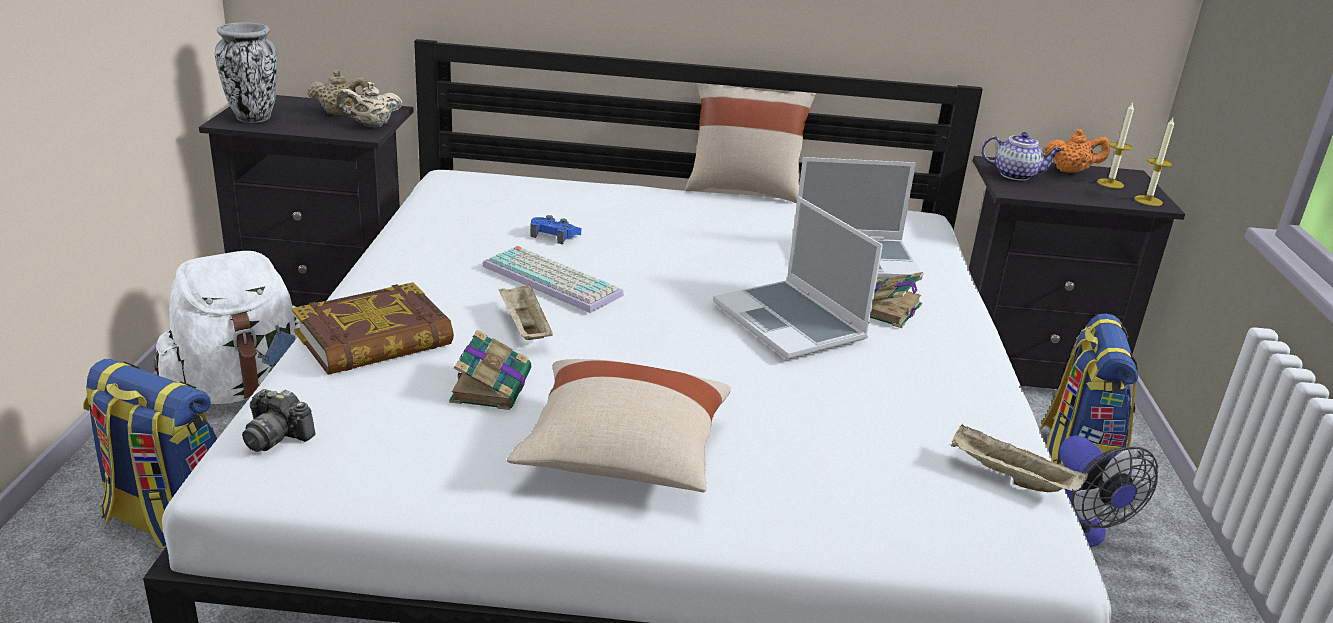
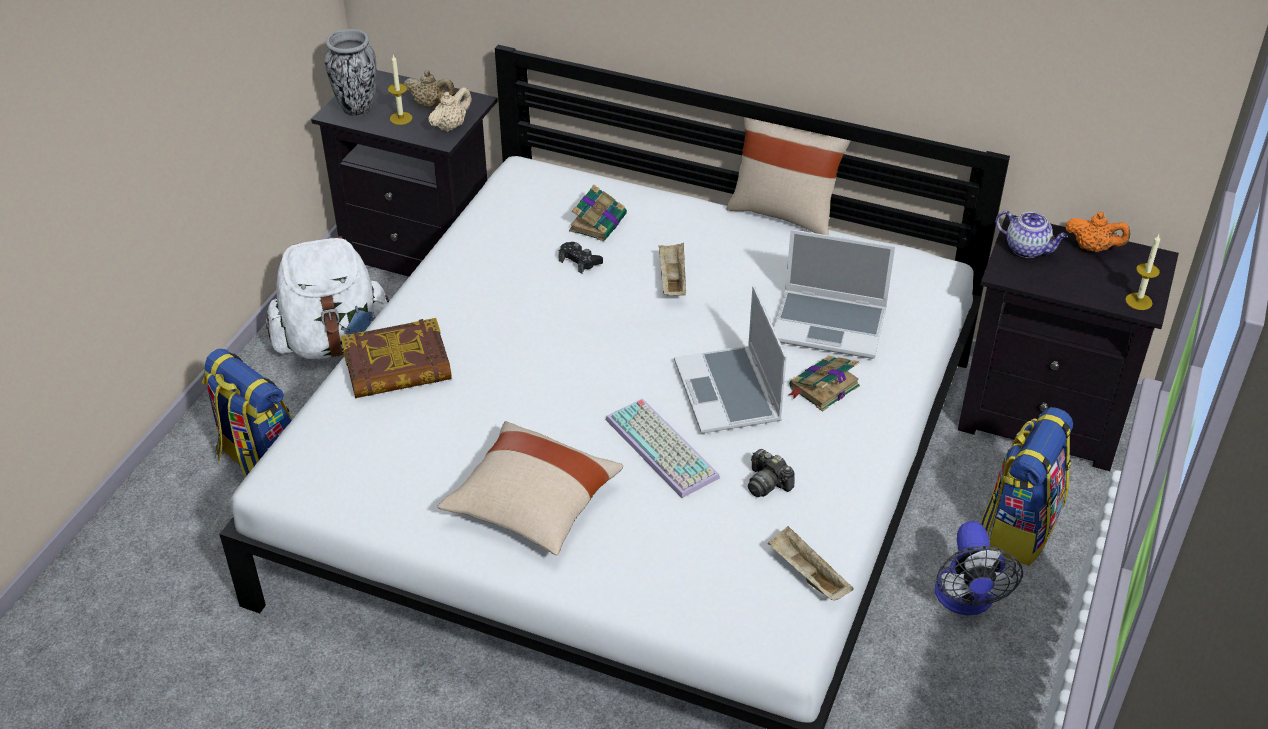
camera: 20 degrees right, 15 degrees up
camera [242,389,316,452] -> camera moved to [748,449,795,497]
beige teapot [337,82,402,127] -> beige teapot turned 135 degrees clockwise [428,87,472,132]
book [449,330,531,410] -> book moved to [569,185,627,241]
keyboard [483,246,624,313] -> keyboard moved to [606,398,720,498]
beige tray [499,283,553,340] -> beige tray moved to [659,243,686,296]
blue game controller [530,215,581,245] -> black game controller [559,242,603,274]
candle [1097,103,1134,188] -> candle moved to [388,55,413,125]

